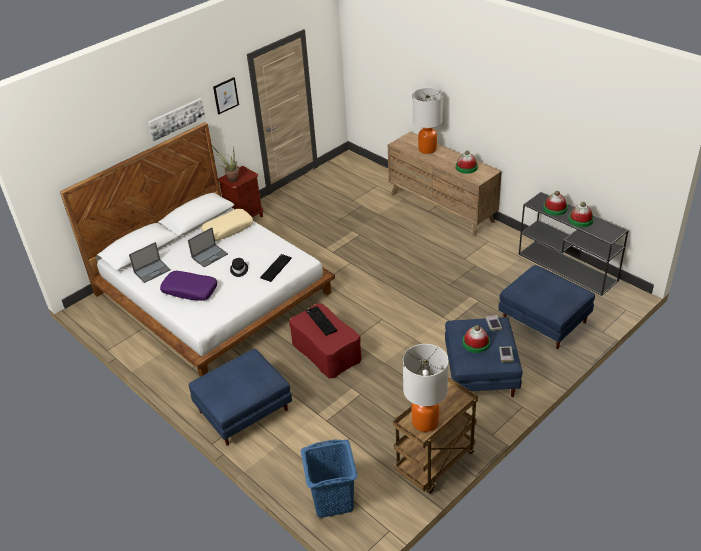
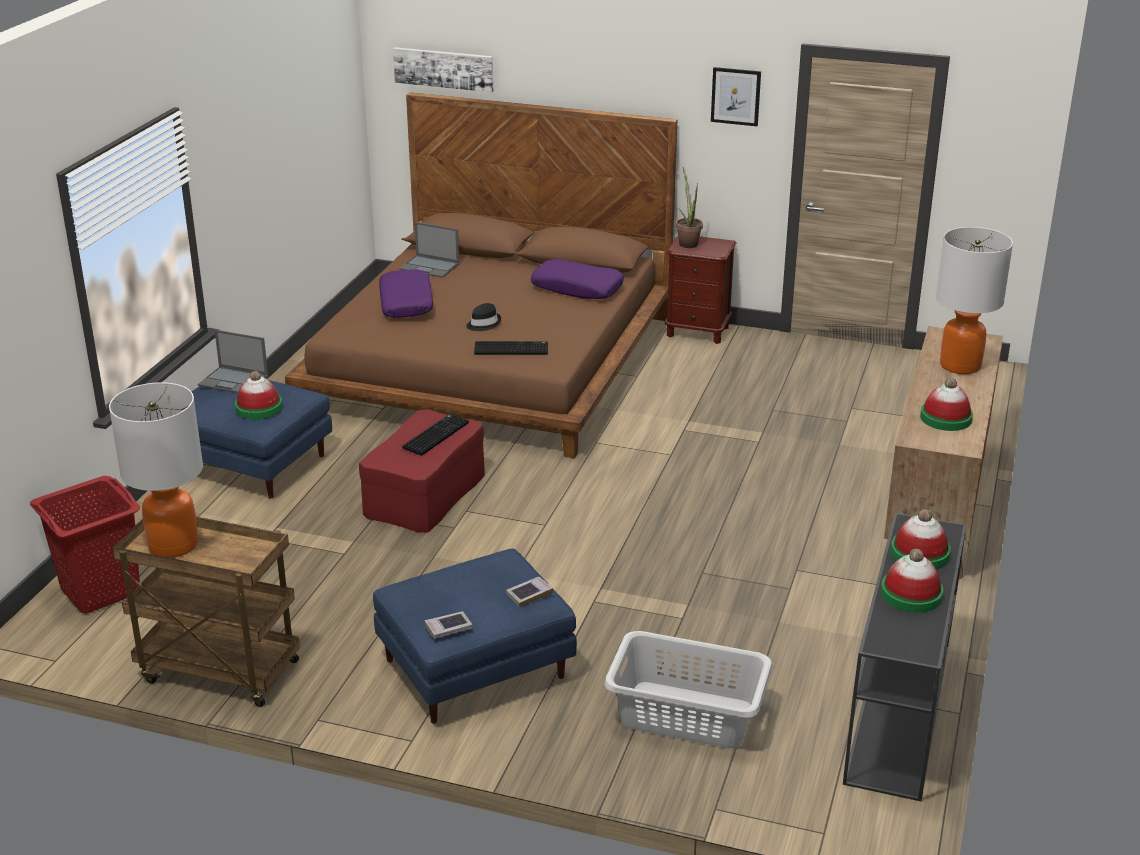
camera: 60 degrees right, 10 degrees down
white bed [60,122,335,377] -> brown bed [285,92,677,458]
picture [148,98,205,141] -> picture moved to [393,47,494,92]
laptop [188,227,228,267] -> laptop moved to [198,330,268,393]
beige pillow [201,209,253,241] -> purple pillow [531,259,624,299]
blue laundry basket [301,440,358,518] -> red laundry basket [30,476,140,614]
hat [463,325,490,353] -> hat moved to [235,371,283,419]
blue ottoman [499,265,595,349] -> grey laundry basket [604,631,772,749]

